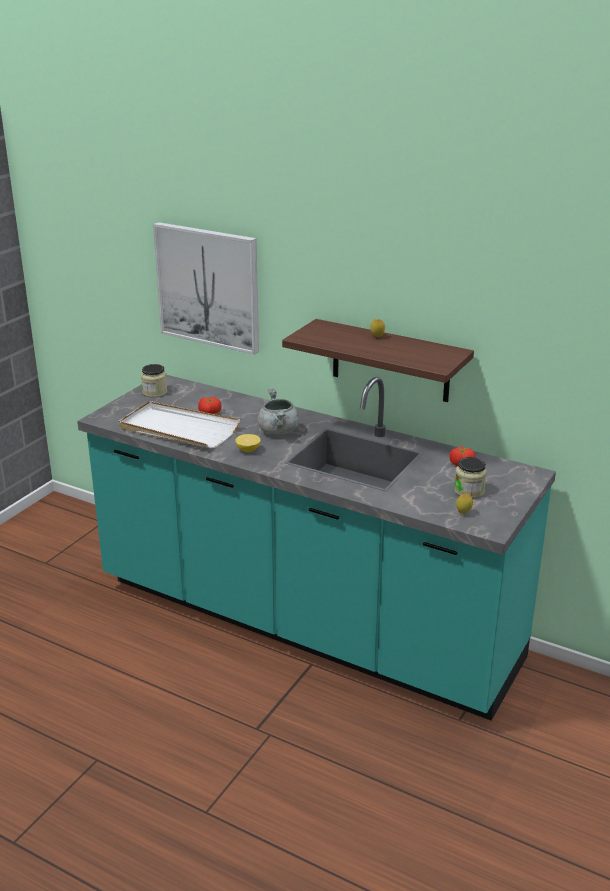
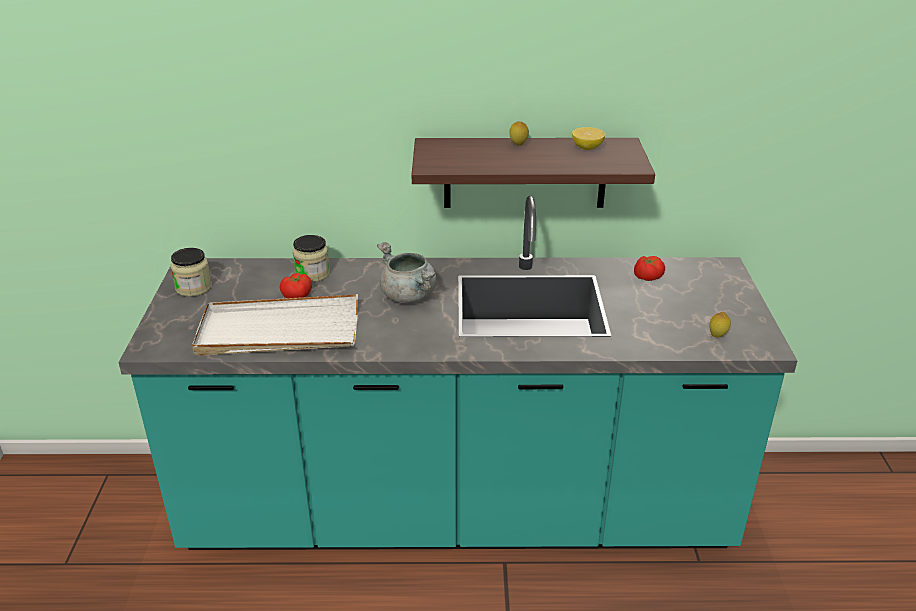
camera: 30 degrees left, 5 degrees up
picture [153,222,259,355] -> none
lemon [235,434,261,452] -> lemon moved to [572,127,606,150]
jar [454,457,487,498] -> jar moved to [292,235,330,282]

